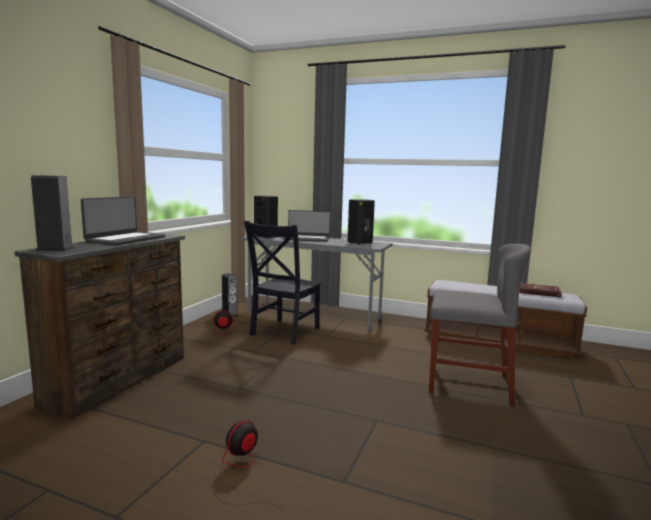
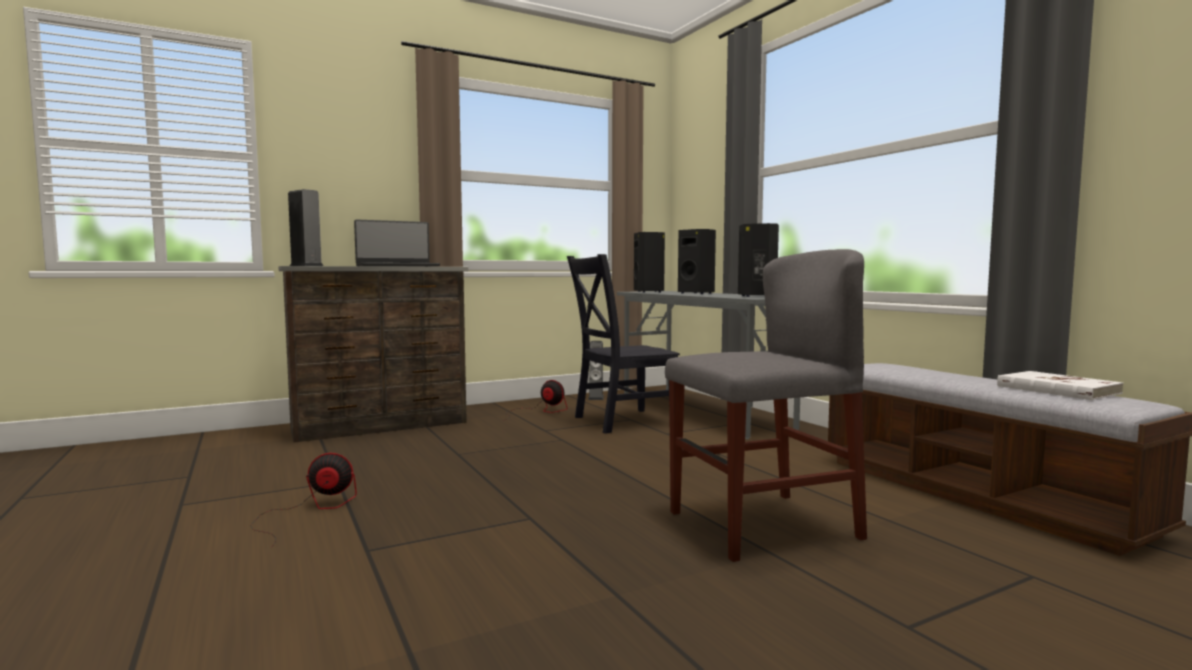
camera: 40 degrees right, 5 degrees down
laptop [283,210,331,242] -> black speaker [678,229,716,294]
grey chair [429,244,531,406] -> grey chair turned 75 degrees counterclockwise [665,249,867,562]
red book [519,283,562,297] -> white book [997,371,1124,400]

